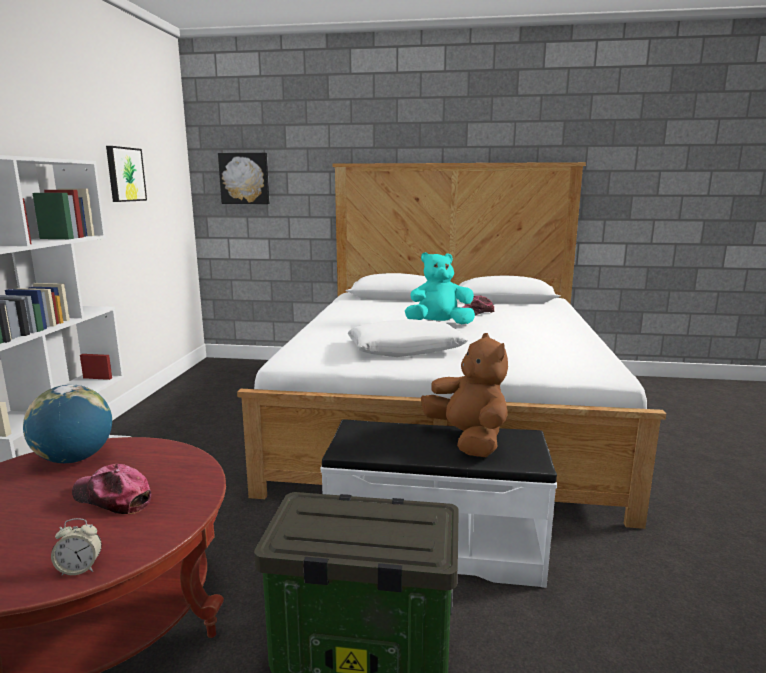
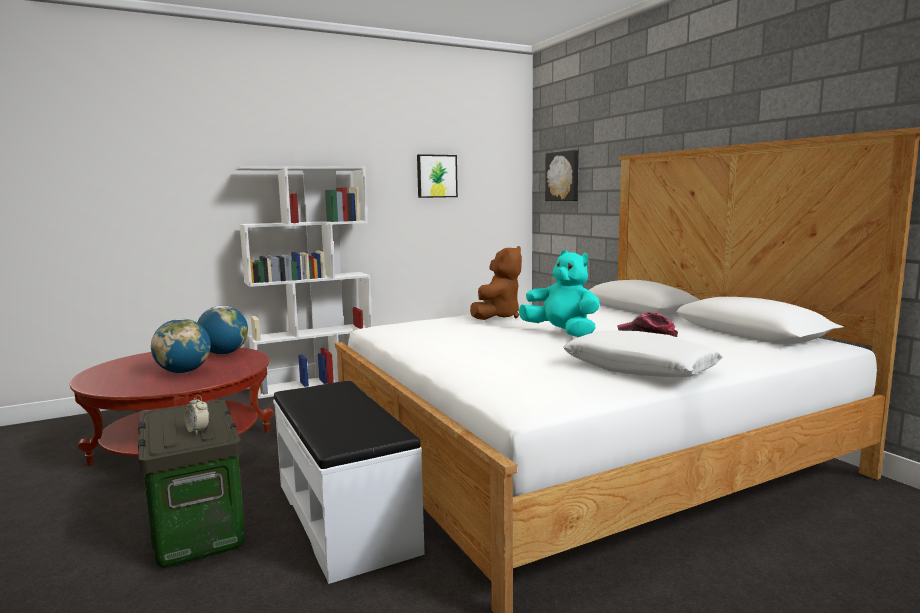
camera: 55 degrees right, 5 degrees down
alarm clock [51,518,102,575] -> alarm clock moved to [184,395,210,434]
cap [72,464,151,514] -> globe [151,319,211,373]
white pillow [348,319,468,357] -> white pillow moved to [563,330,723,377]
brown plush toy [421,333,508,457] -> brown plush toy moved to [470,246,522,320]

